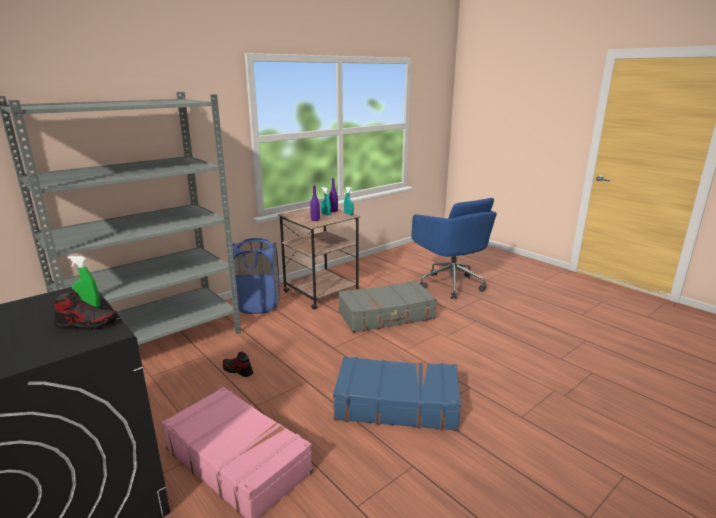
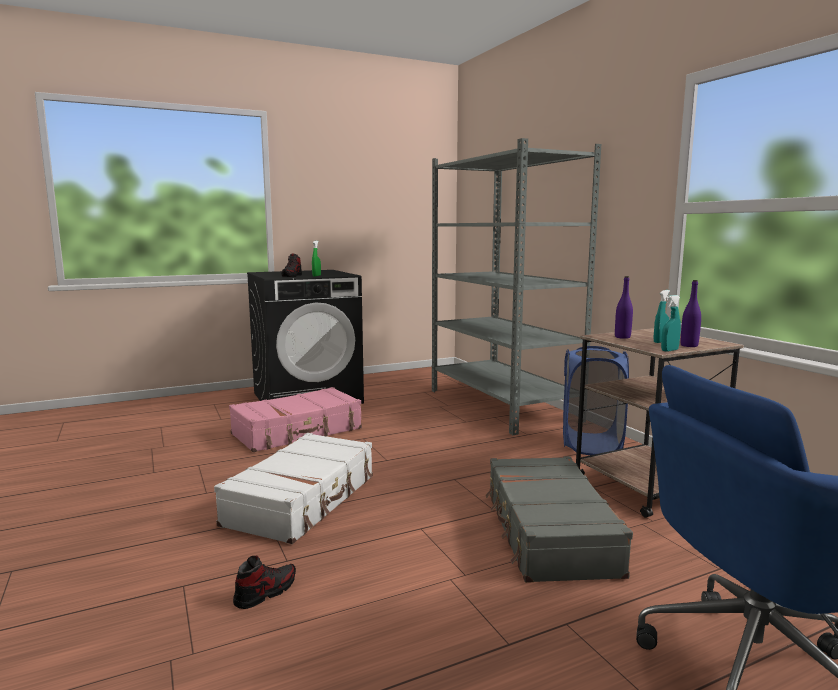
camera: 105 degrees right, 10 degrees down
shoe [223,352,253,377] -> shoe moved to [233,555,296,609]
blue suitcase [333,356,461,431] -> white suitcase [214,433,373,544]

